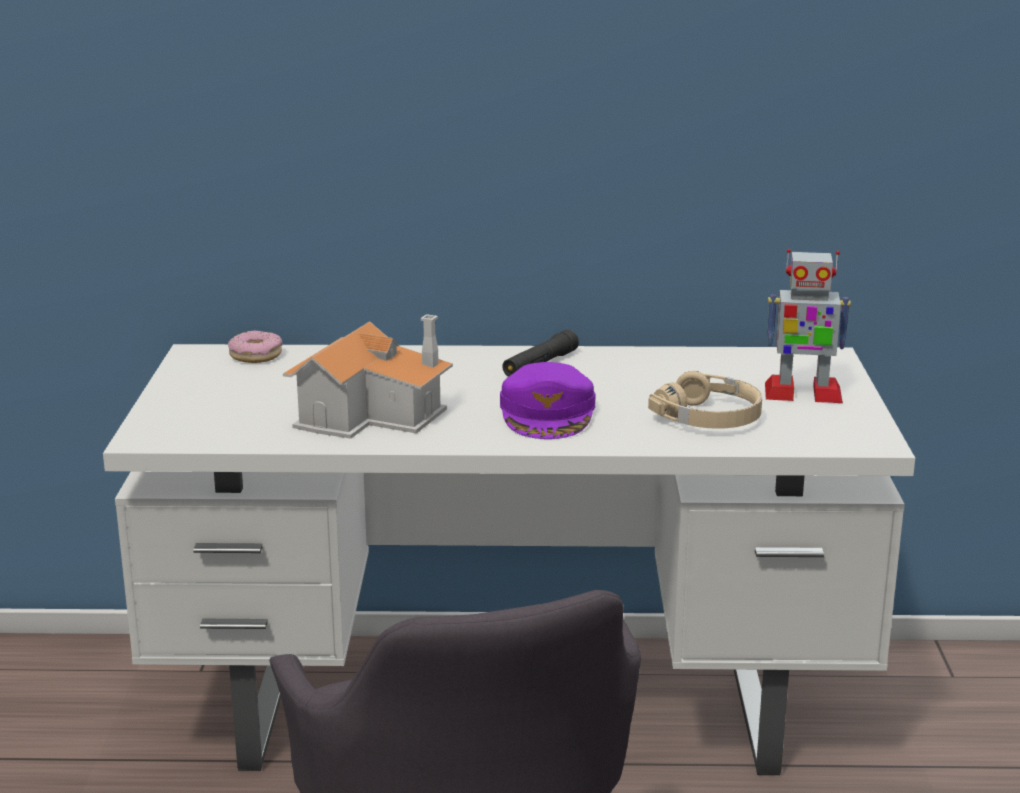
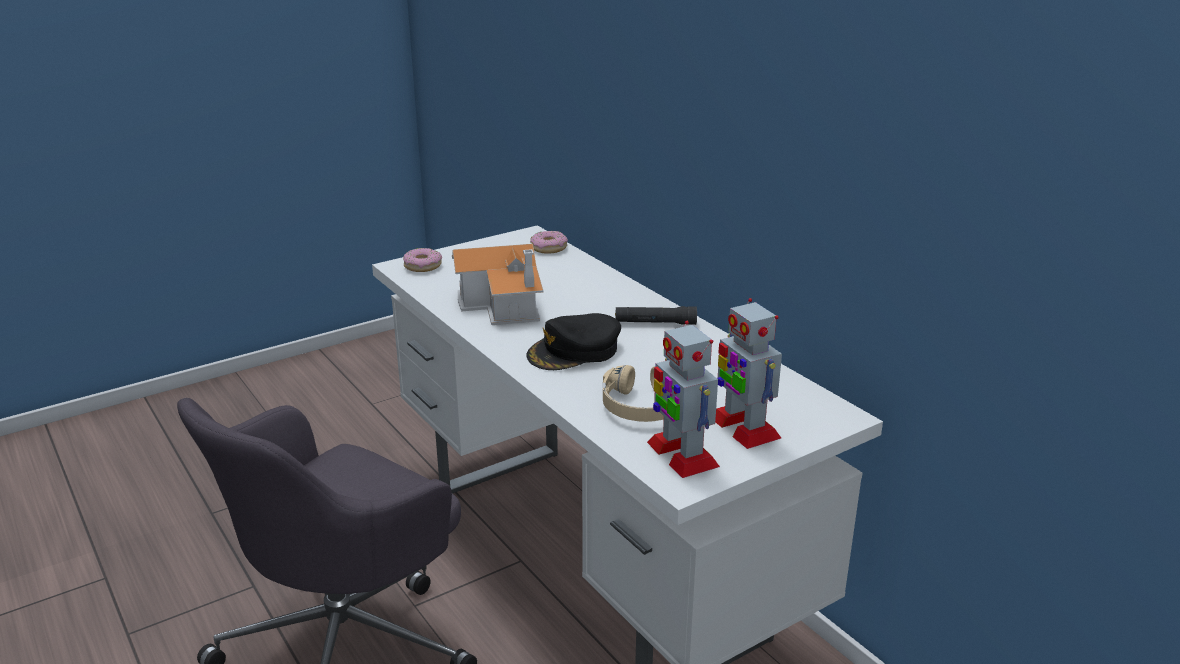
camera: 55 degrees right, 5 degrees up
purple cap [500,362,595,439] -> black cap [526,313,621,370]
none -> donut [403,248,442,272]
none -> toy robot [647,321,720,478]

